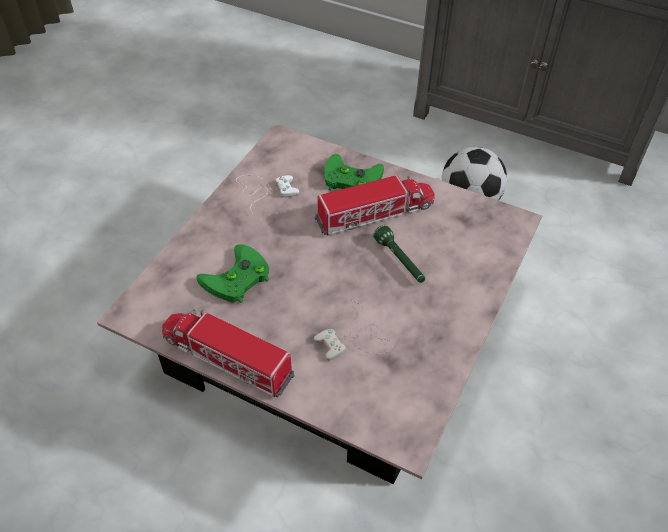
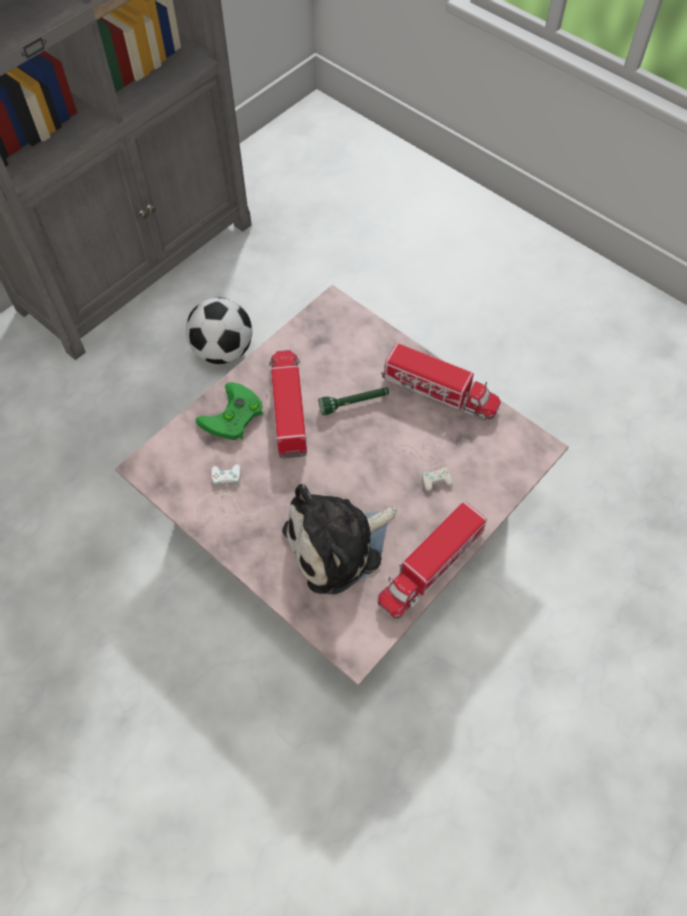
camera: 75 degrees left, 10 degrees up
green game controller [196,244,269,303] -> plush toy [282,484,396,595]
none -> toy truck [381,343,501,420]

